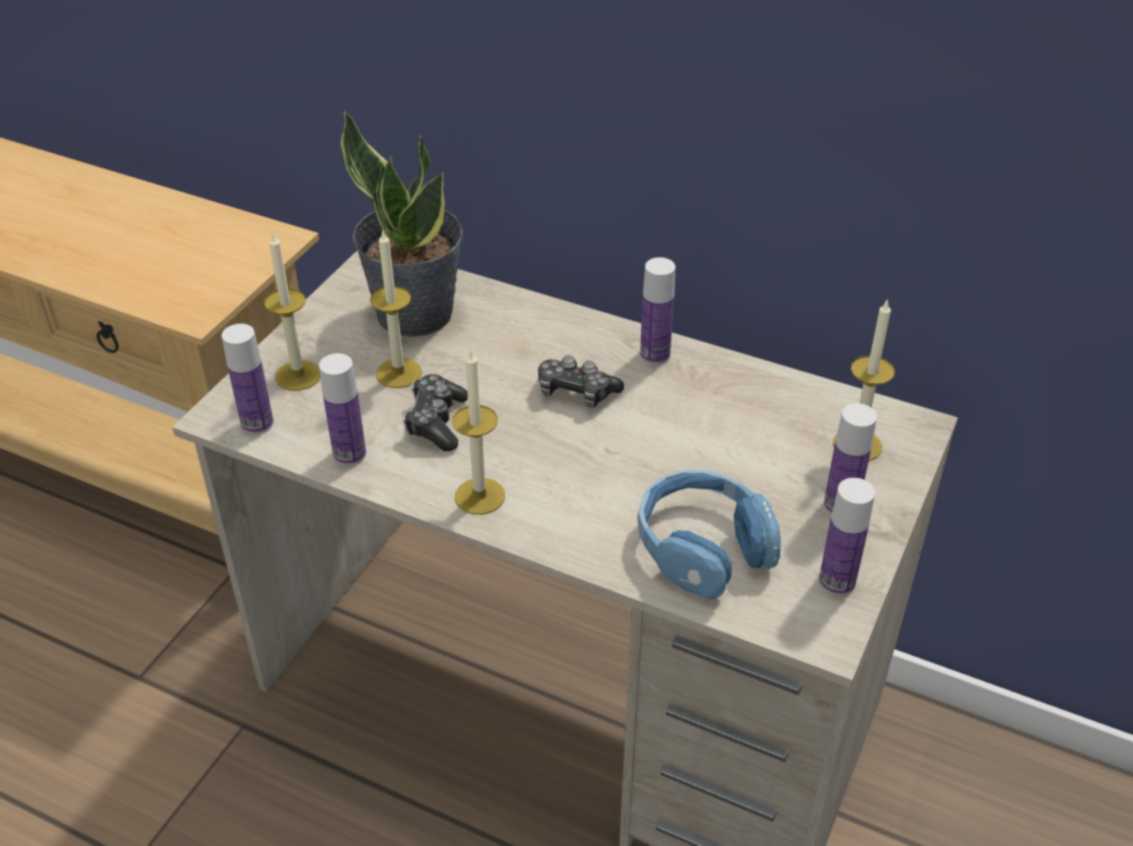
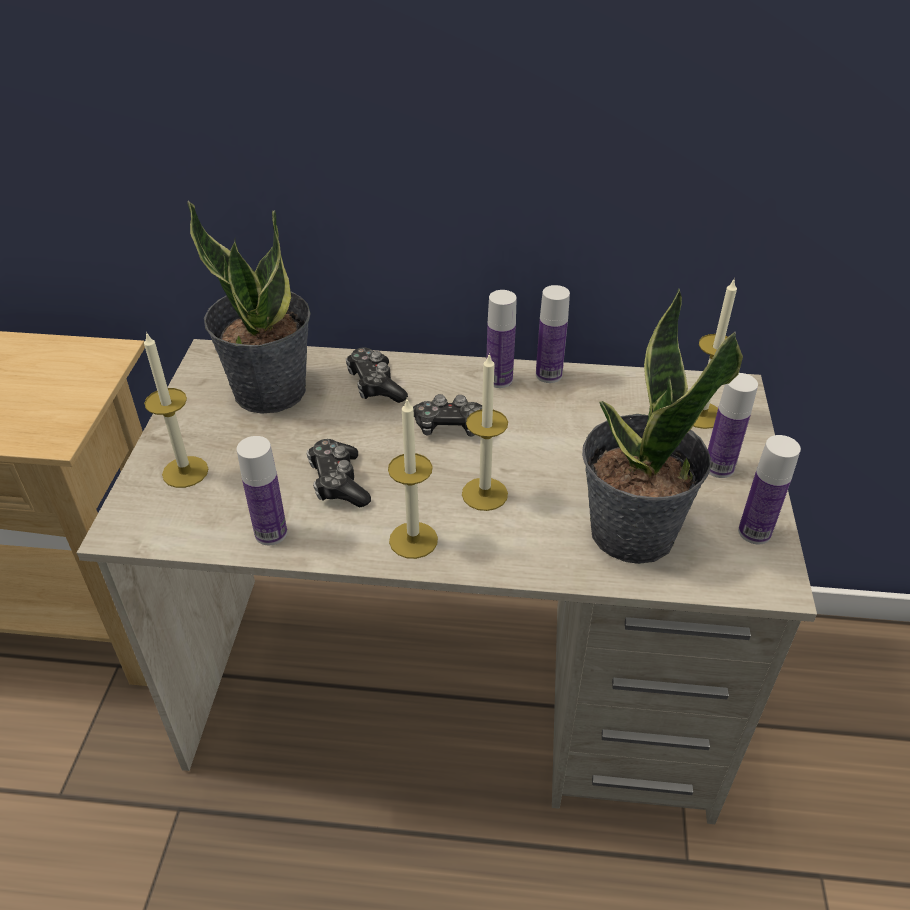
camera: 20 degrees left, 0 degrees up
bottle [222,324,274,435] -> bottle moved to [536,285,570,383]
candle [370,231,422,388] -> candle moved to [462,353,508,511]
blue headphones [637,470,781,599] -> potted plant [582,288,743,564]
none -> game controller [346,348,408,403]

